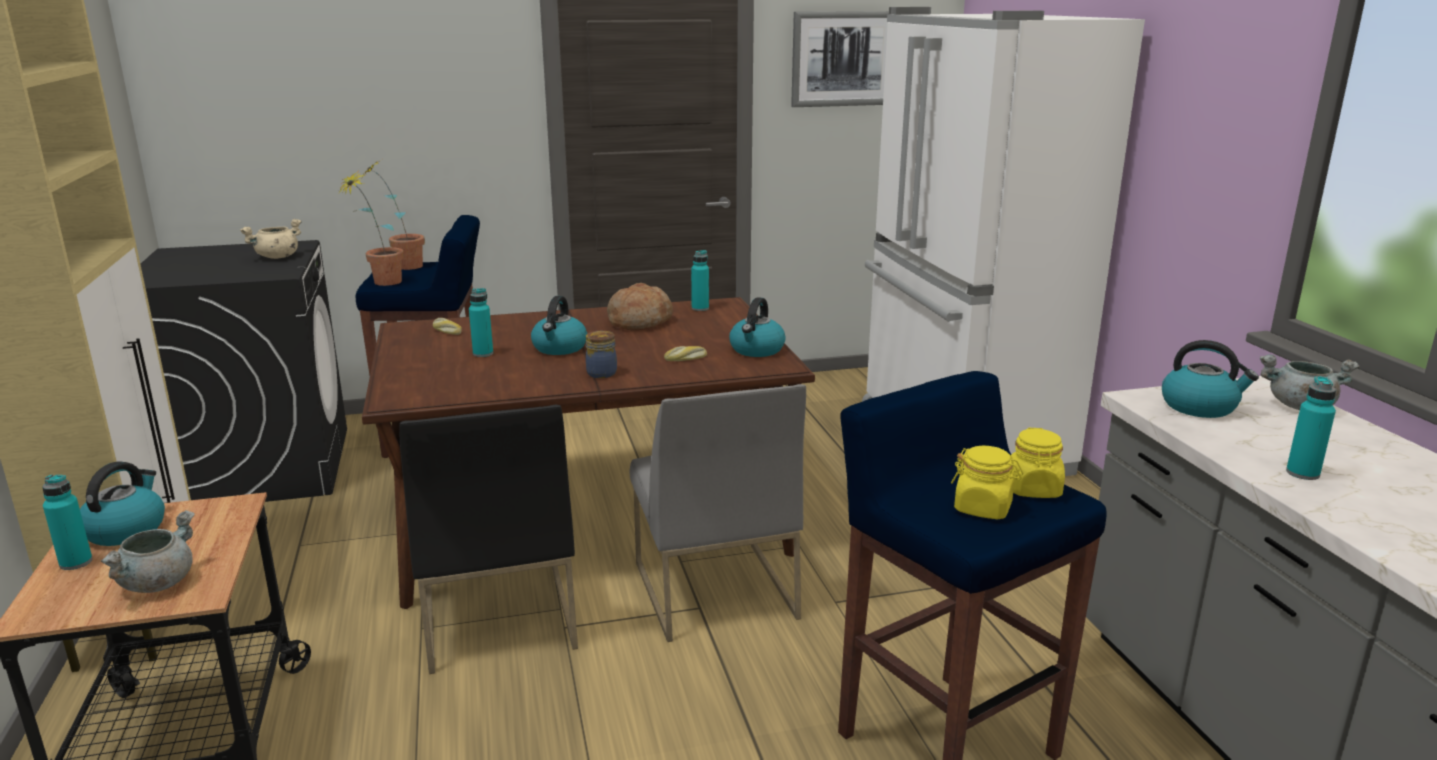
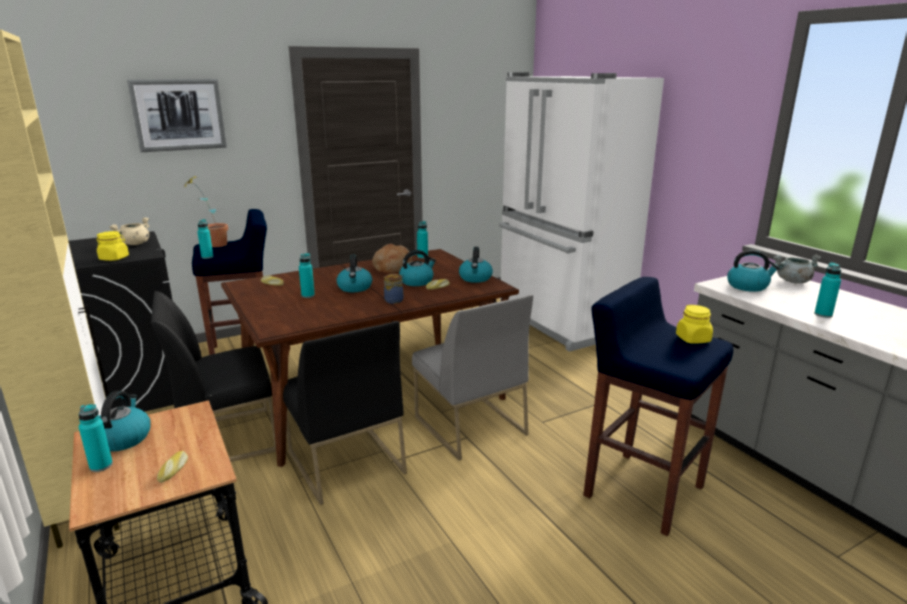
camera: 15 degrees left, 0 degrees up
grey cooking pot [100,510,195,593] -> bread [157,451,188,483]
potted plant [338,171,404,286] -> turquoise bottle [197,219,214,259]
picture [791,11,889,107] -> picture moved to [127,79,227,152]
yellow jar [951,446,1023,519] -> yellow jar moved to [96,231,129,261]
none -> black chair [151,291,276,462]
none -> kettle [399,250,436,286]

